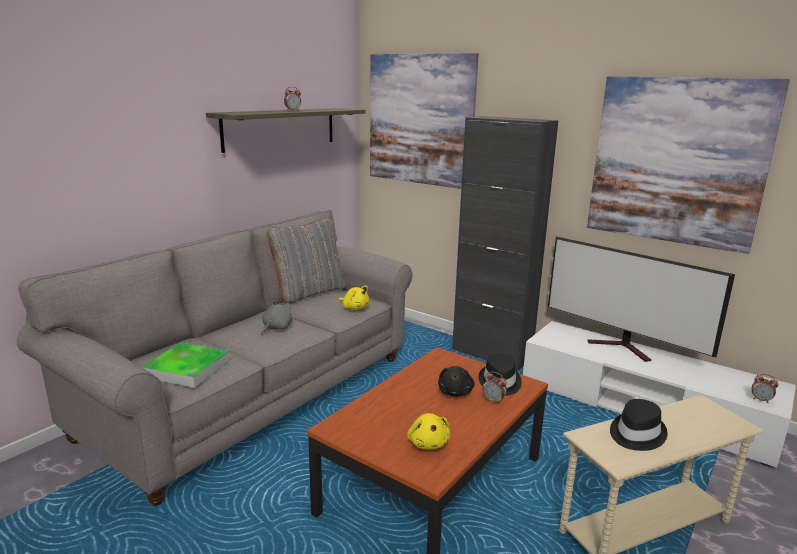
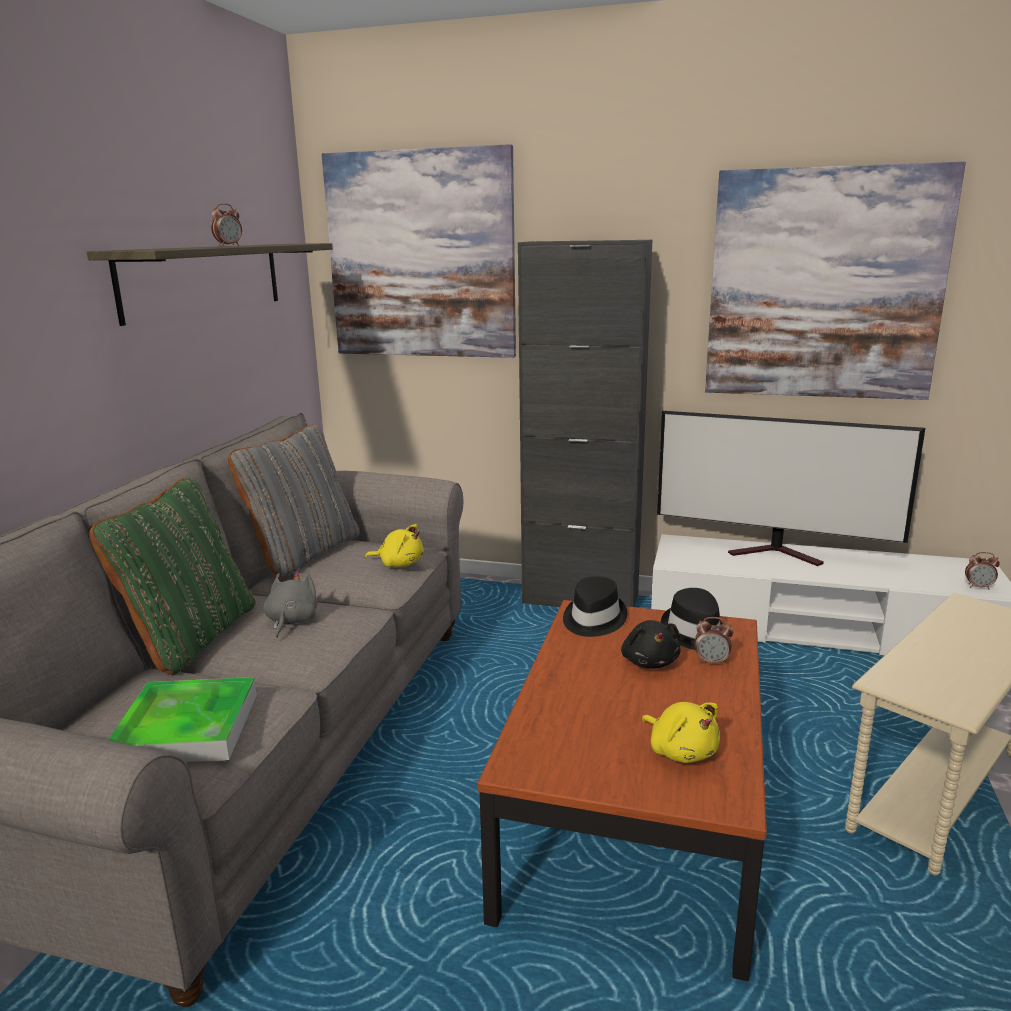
camera: 20 degrees left, 0 degrees up
black hat [610,399,668,451] -> black hat moved to [563,576,627,637]
none -> green pillow [89,478,255,675]

